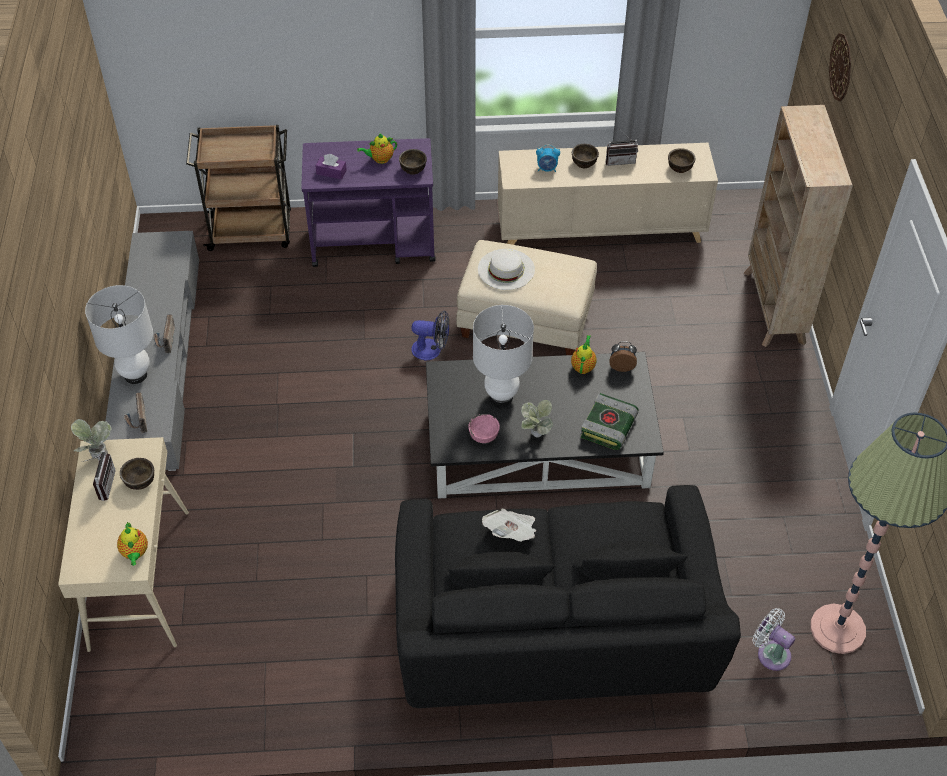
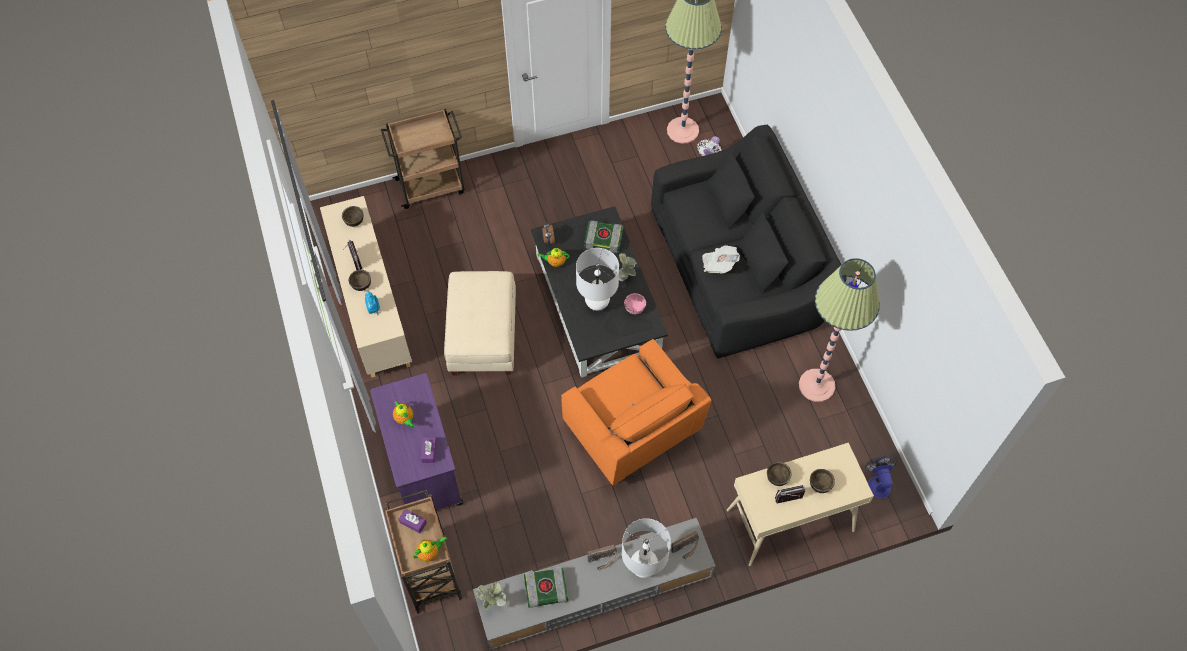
camera: 105 degrees left, 10 degrees up
potted plant [71,419,112,460] -> potted plant moved to [476,582,506,610]
teapot [117,522,148,566] -> teapot moved to [413,536,447,562]
brown bowl [399,149,427,175] -> brown bowl moved to [810,469,835,493]
fan [411,310,449,360] -> fan moved to [865,456,897,499]
white hat [478,249,535,290] -> none
beige bookcase [743,105,853,347] -> brown cart [381,109,465,209]
wall clock [829,33,851,102] -> none
none -> purple tissue box [398,509,427,533]
none -> book [524,567,568,608]
none -> orange armchair [561,339,712,485]
none -> floor lamp [799,258,880,402]

